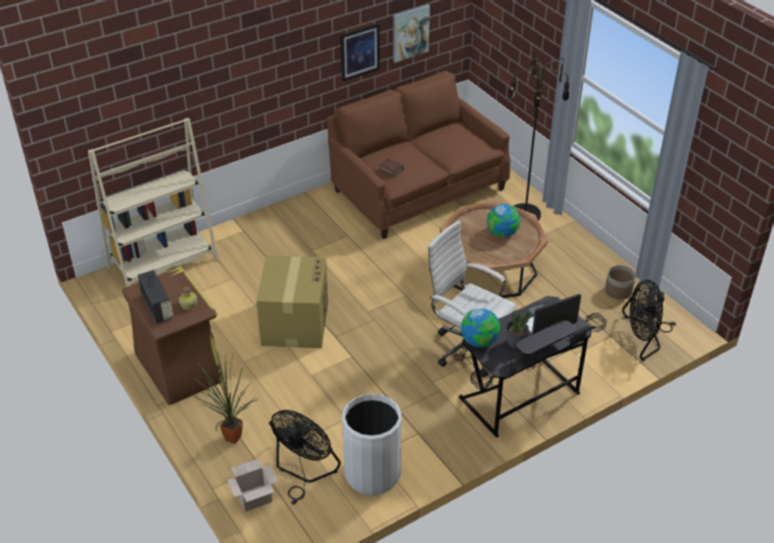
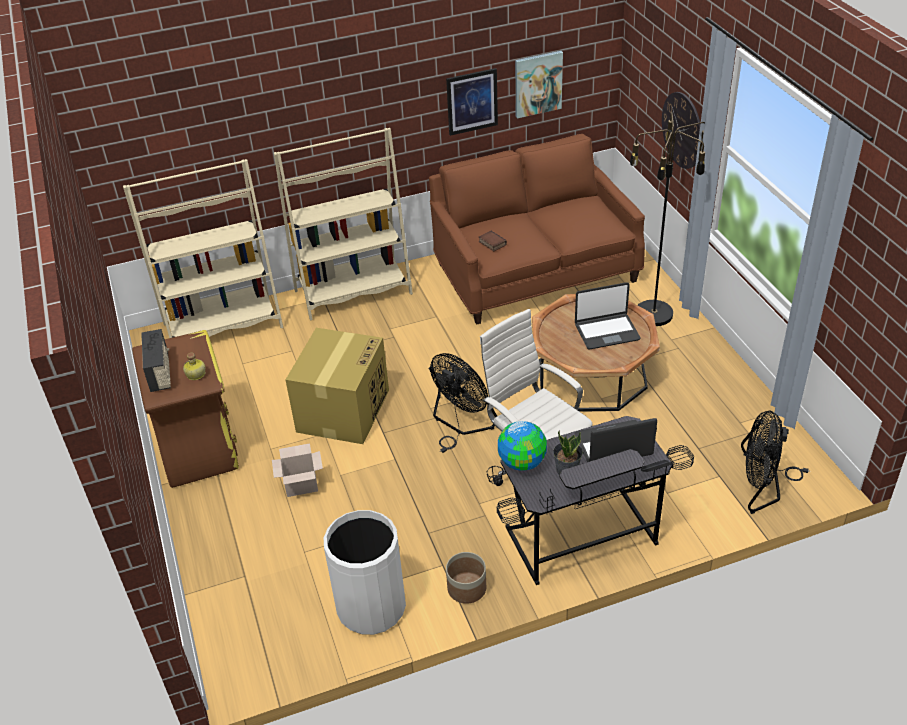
camera: 15 degrees right, 0 degrees up
potted plant [193,352,258,444] -> none
cardboard box [228,459,278,512] -> cardboard box moved to [272,443,323,497]
black fan [269,410,341,504] -> black fan moved to [429,353,497,453]
globe [487,204,520,237] -> laptop [575,282,640,350]
planter [605,265,636,300] -> planter moved to [446,552,486,604]
none -> beige bookcase [274,128,413,320]
none -> wall clock [662,92,700,169]

